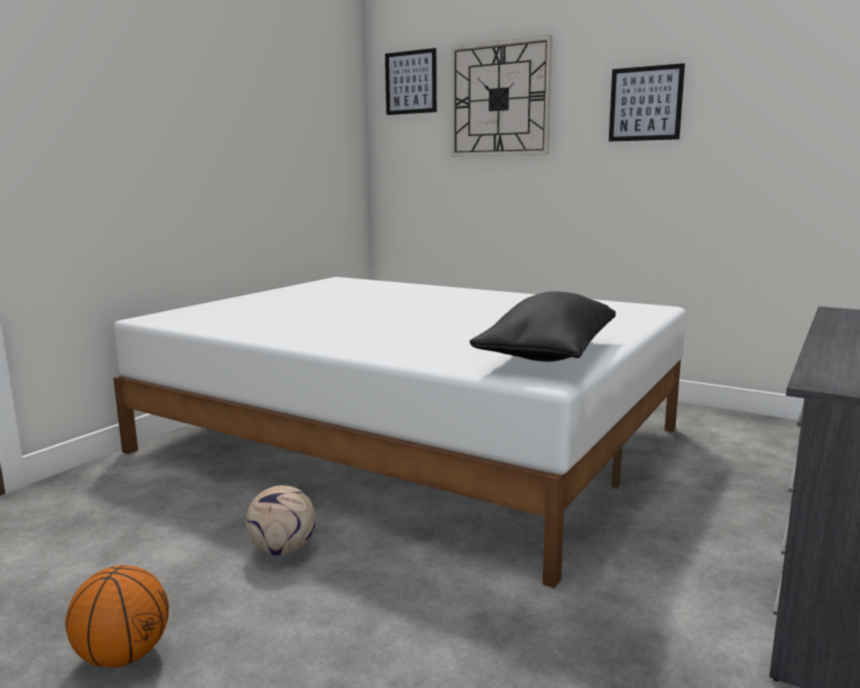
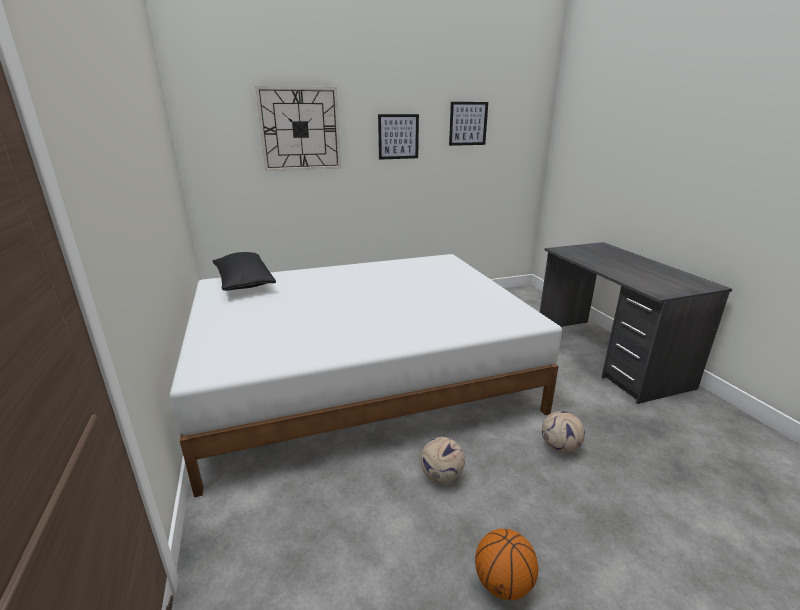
camera: 50 degrees left, 10 degrees up
picture [385,48,437,115] -> picture moved to [449,102,488,146]
black pillow [470,291,616,362] -> black pillow moved to [213,252,276,291]
none -> football [542,411,585,453]

